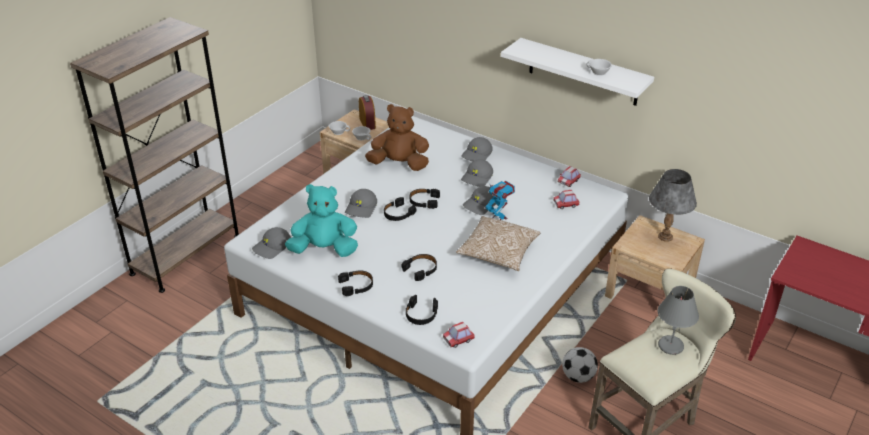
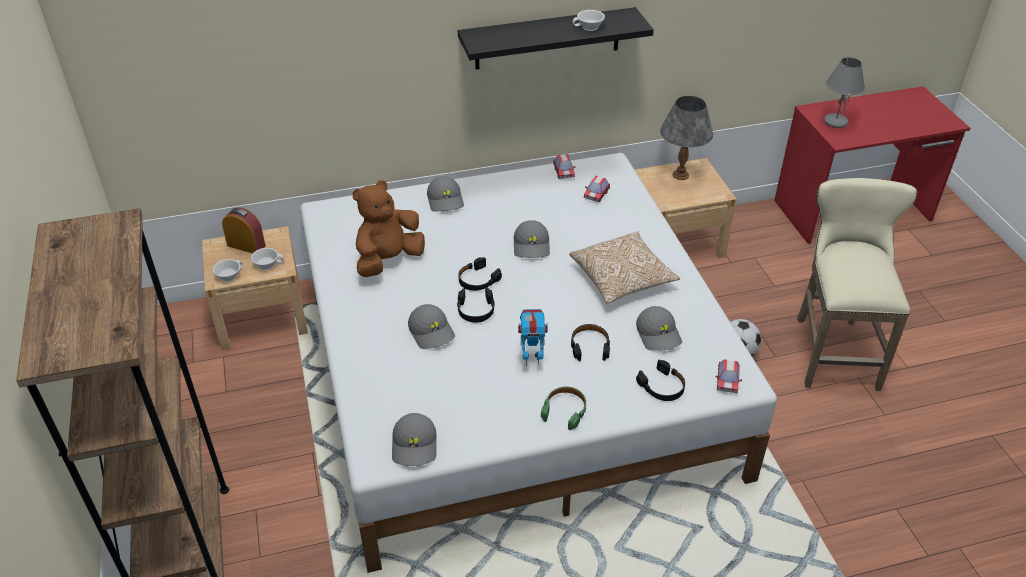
camera: 50 degrees left, 5 degrees up
turquoise plush toy [285,184,358,257] -> none
black headphones [338,271,373,296] -> green headphones [541,386,586,430]
grey cap [461,159,493,187] -> grey cap moved to [636,306,682,351]
toy robot [485,181,515,220] -> toy robot moved to [518,309,548,366]
white shelf [501,38,654,106] -> black shelf [458,7,654,69]
grey table lamp [657,286,699,355] -> grey table lamp moved to [824,57,865,128]

